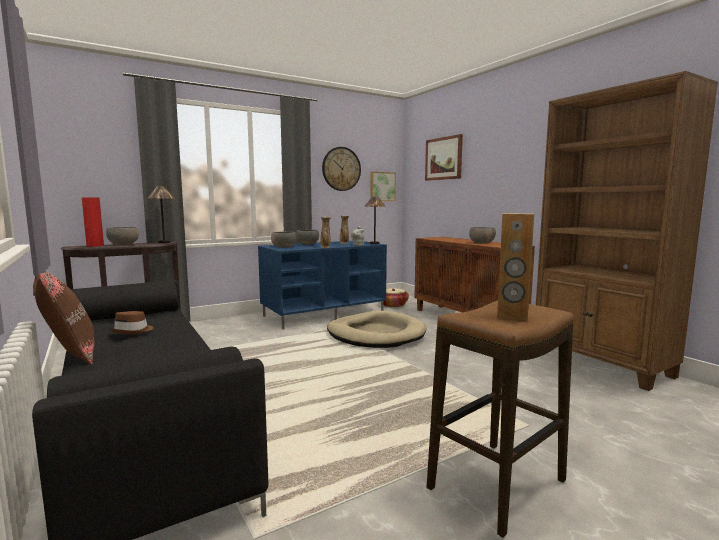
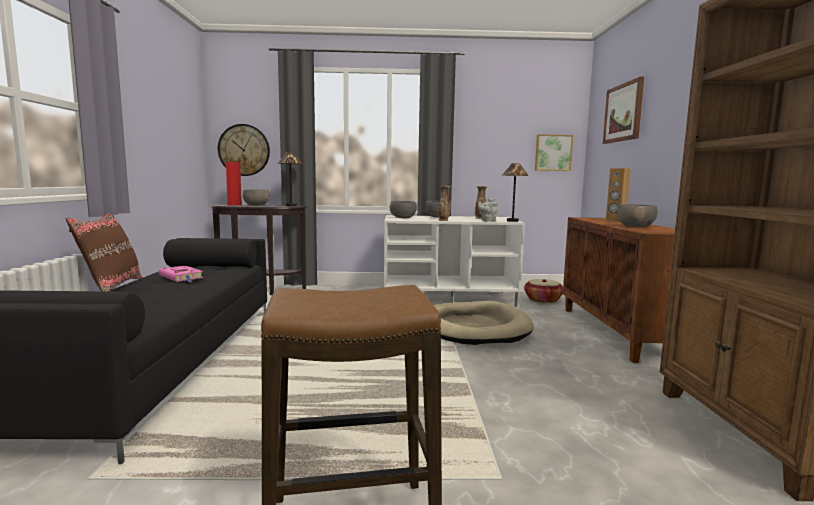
camera: 30 degrees right, 0 degrees up
brown hat [110,311,153,334] -> pink book [158,266,203,282]
blue tv stand [258,241,387,330] -> white tv stand [384,215,525,307]
wall clock [322,147,361,191] -> wall clock moved to [218,124,270,176]
brown speaker [497,213,534,320] -> brown speaker moved to [606,168,631,222]

